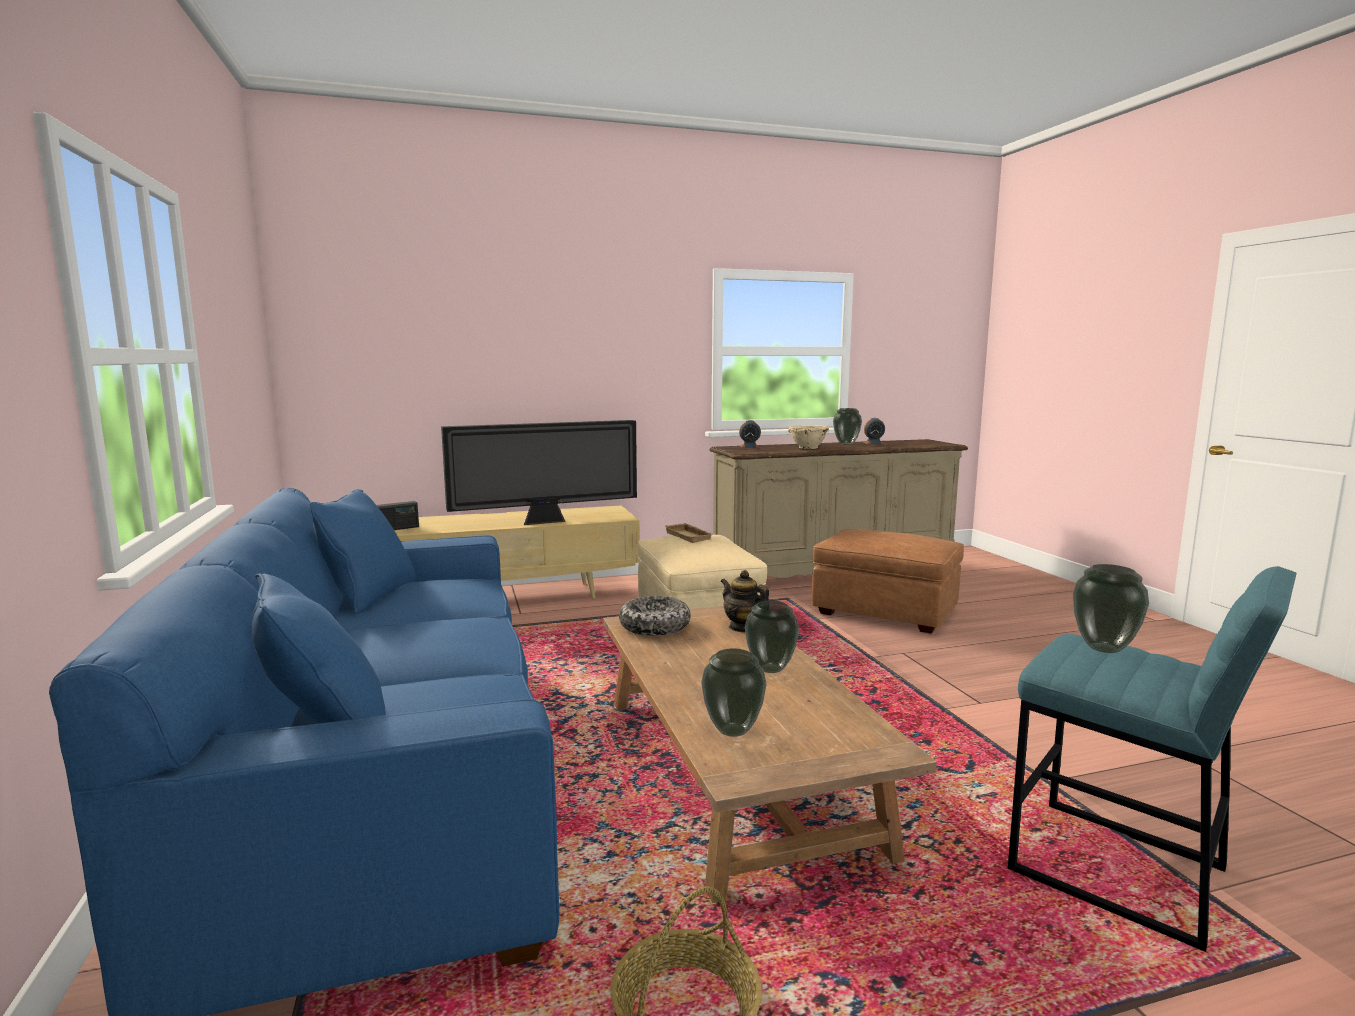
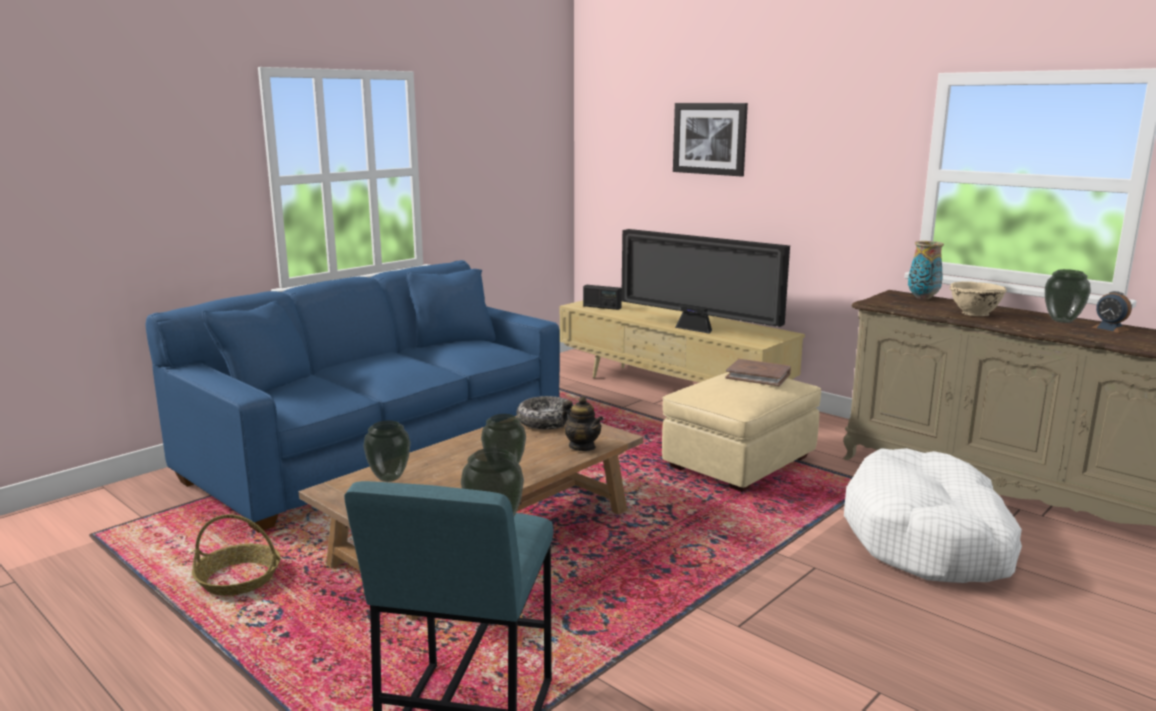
camera: 60 degrees right, 5 degrees up
beige tray [664,523,714,543] -> brown book [725,359,791,386]
teapot [721,570,769,632] -> teapot turned 120 degrees clockwise [562,396,603,451]
alarm clock [739,420,761,448] -> vase [908,241,944,299]
brown ottoman [812,529,964,634] -> white dog bed [844,448,1022,583]
none -> picture [673,103,748,176]

